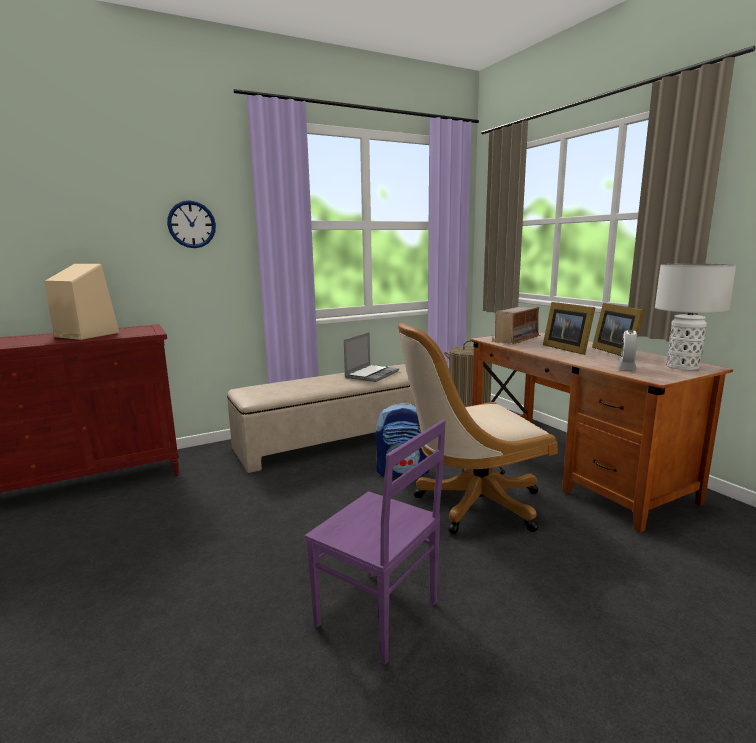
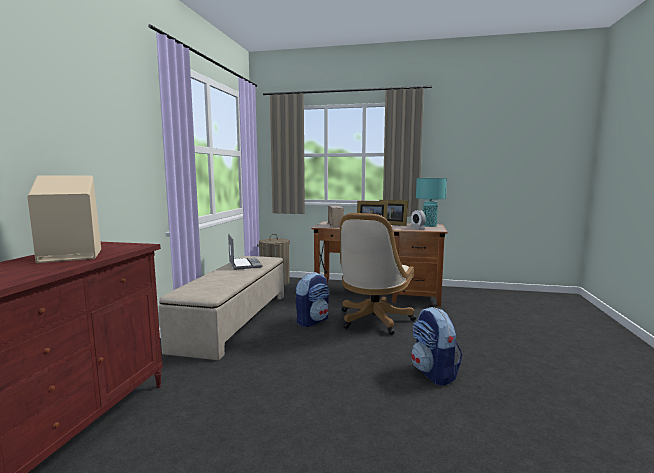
camera: 50 degrees left, 5 degrees down
wall clock [167,200,216,248] -> none
purple chair [305,420,446,665] -> backpack [411,307,462,386]
white table lamp [655,263,736,370] -> turquoise table lamp [416,178,447,227]

